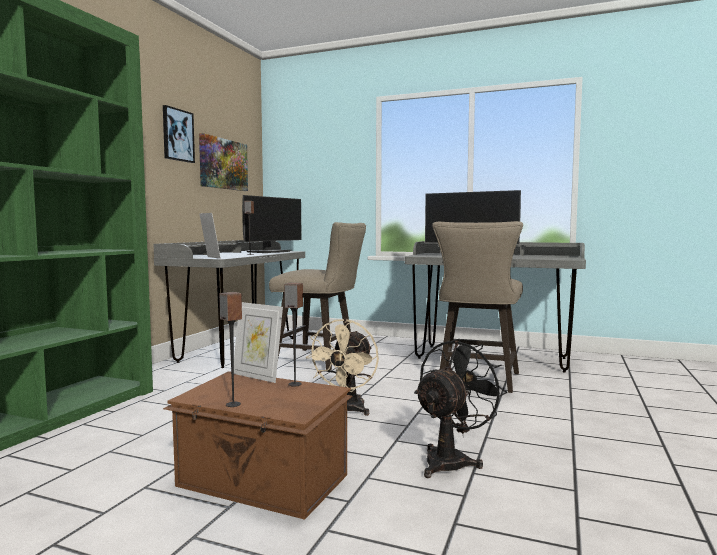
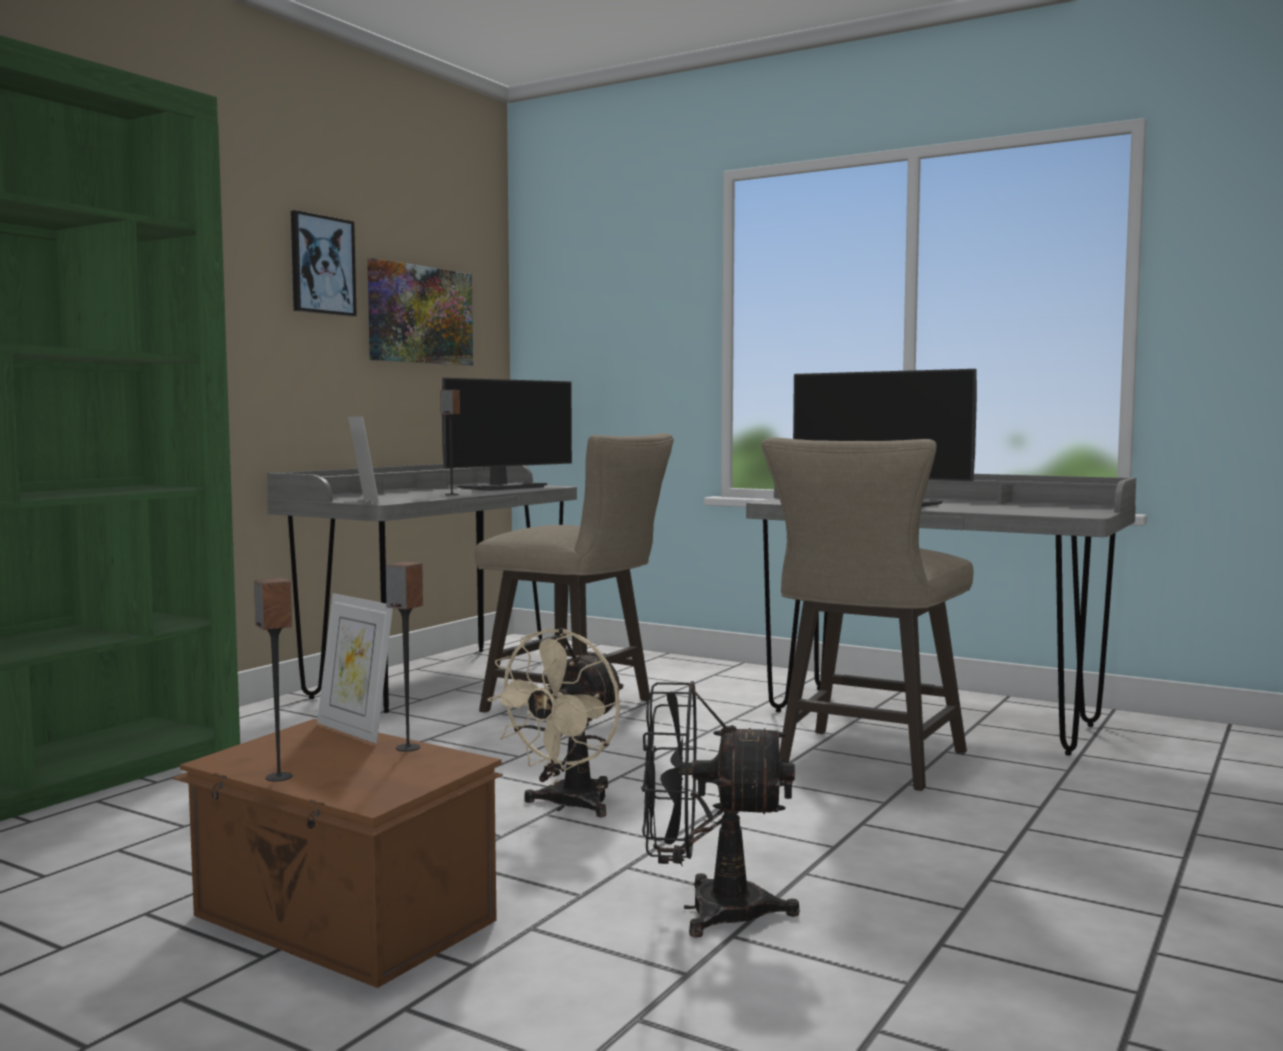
camera: 10 degrees right, 0 degrees up
black fan [414,339,507,478] -> black fan turned 135 degrees counterclockwise [641,681,800,937]

